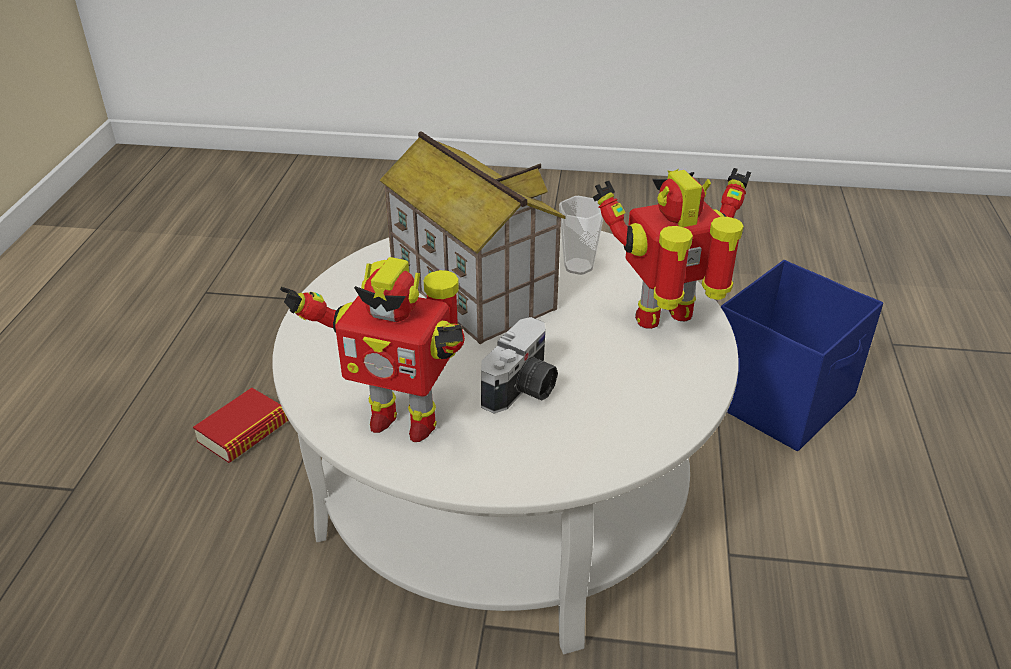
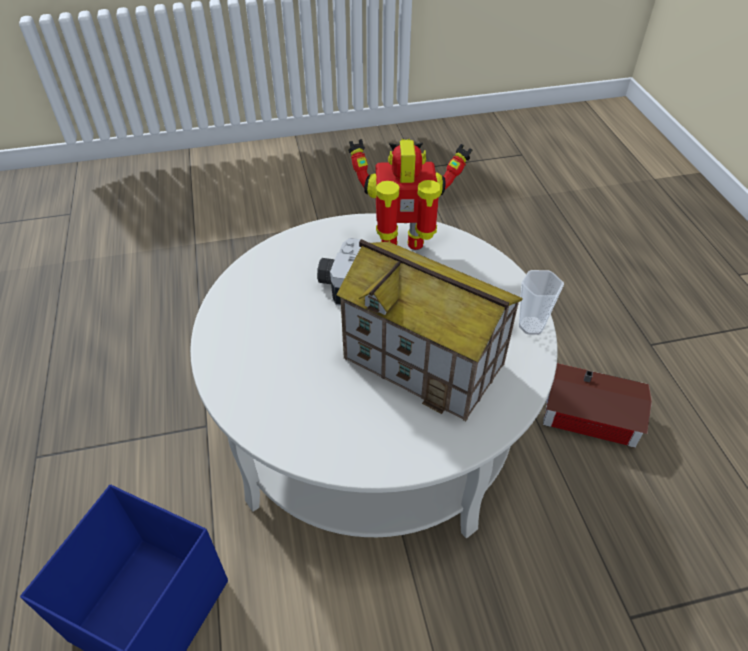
camera: 160 degrees right, 10 degrees up
book [193,388,288,463] -> toy house [543,363,652,448]
cup [559,196,603,275] -> cup moved to [519,270,564,335]
toy robot [593,168,751,329] -> none

